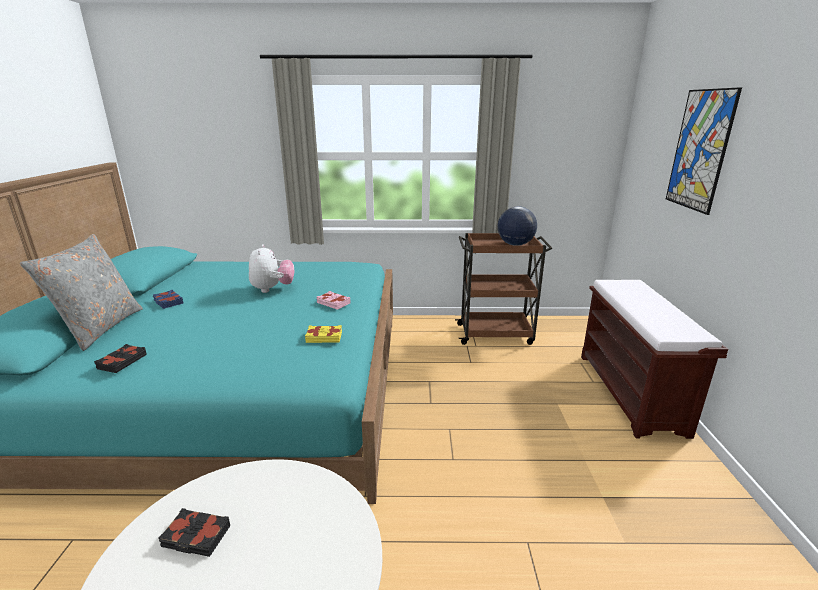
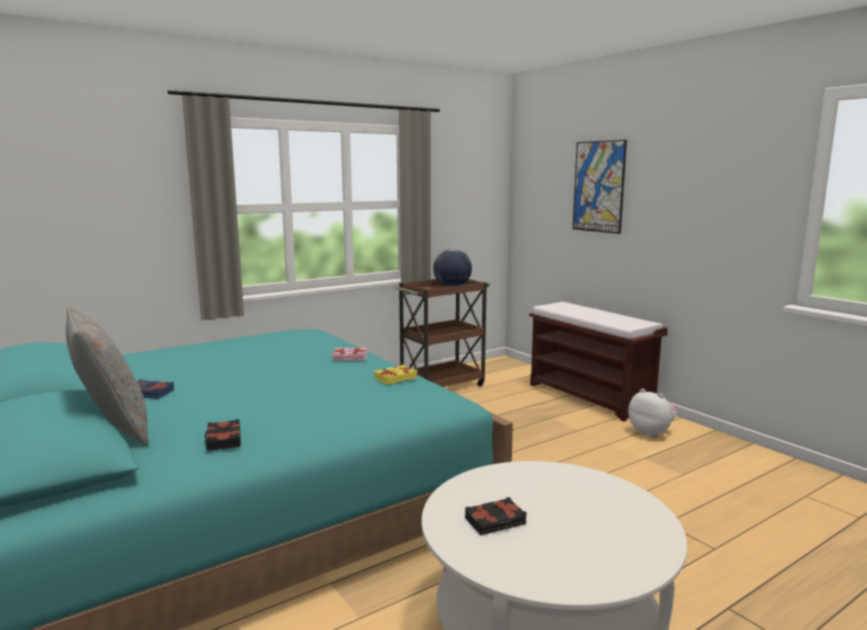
camera: 35 degrees left, 10 degrees down
plush toy [249,244,294,293] -> plush toy moved to [628,388,677,438]

